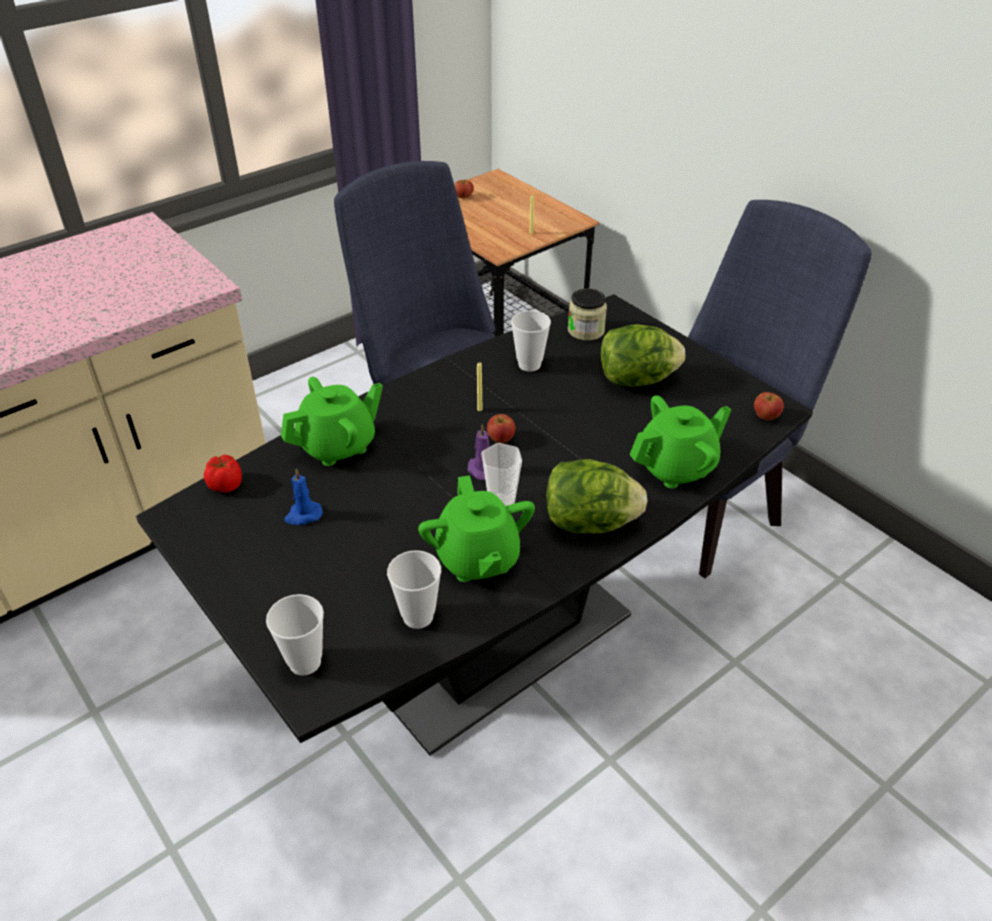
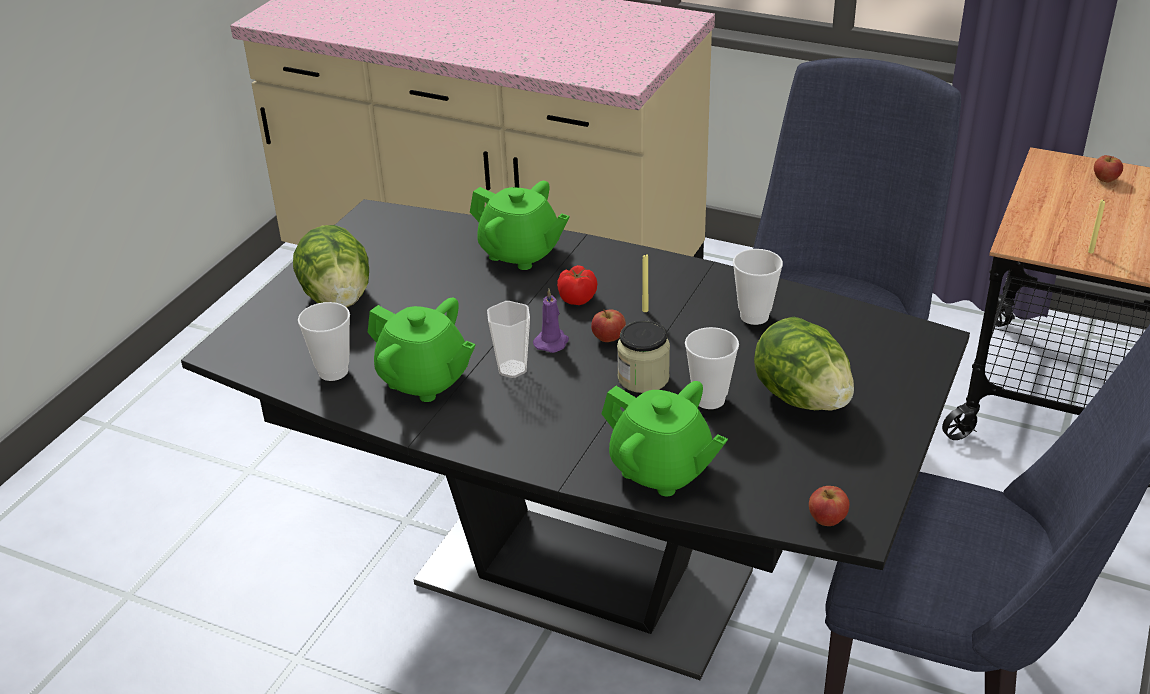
camera: 65 degrees right, 5 degrees down
tomato [204,455,242,493] -> tomato moved to [557,265,597,305]
cup [266,594,324,676] -> cup moved to [685,327,739,409]
blue candle [285,469,323,525] -> none
green teapot [418,475,535,582] -> green teapot turned 105 degrees counterclockwise [368,298,476,402]
lettuce [546,459,647,533] -> lettuce moved to [293,225,369,307]
jar [568,288,607,341] -> jar moved to [617,320,670,393]

